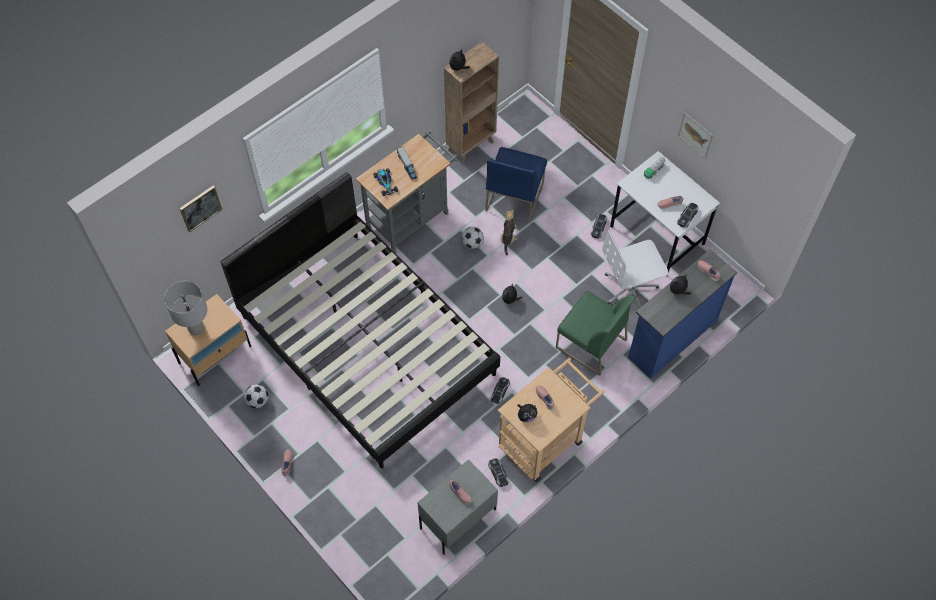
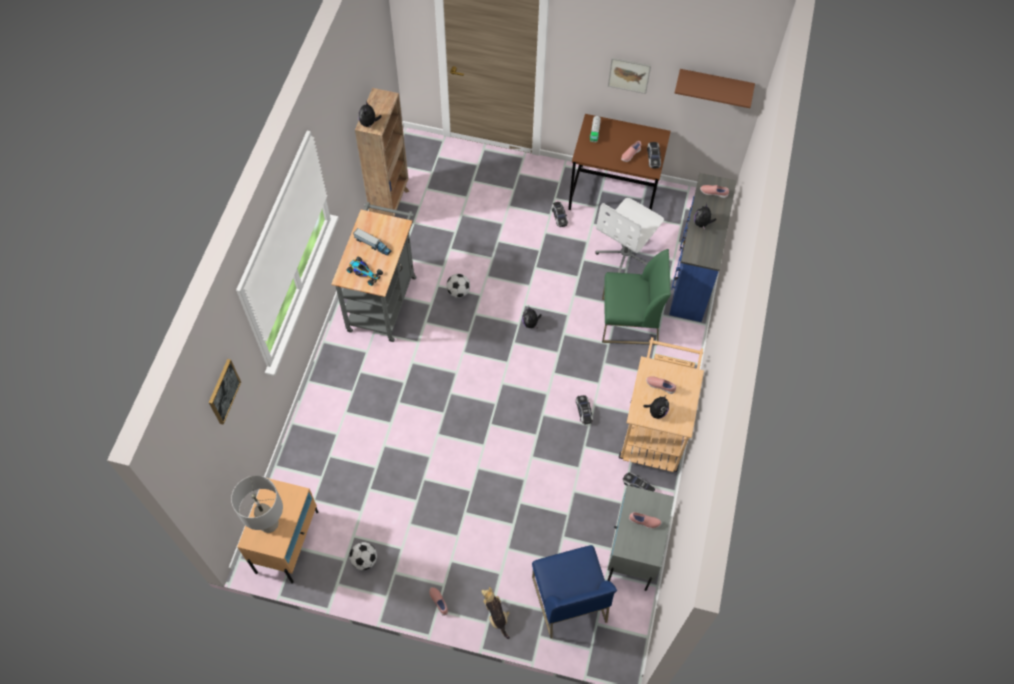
camera: 35 degrees left, 0 degrees up
black bed [220,172,500,468] -> none
blue chair [485,147,547,223] -> blue chair moved to [532,545,617,639]
plush toy [501,209,518,256] -> plush toy moved to [481,587,510,639]
white desk [610,151,720,276] -> brown desk [568,114,671,210]
none -> brown shelf [675,69,755,108]

